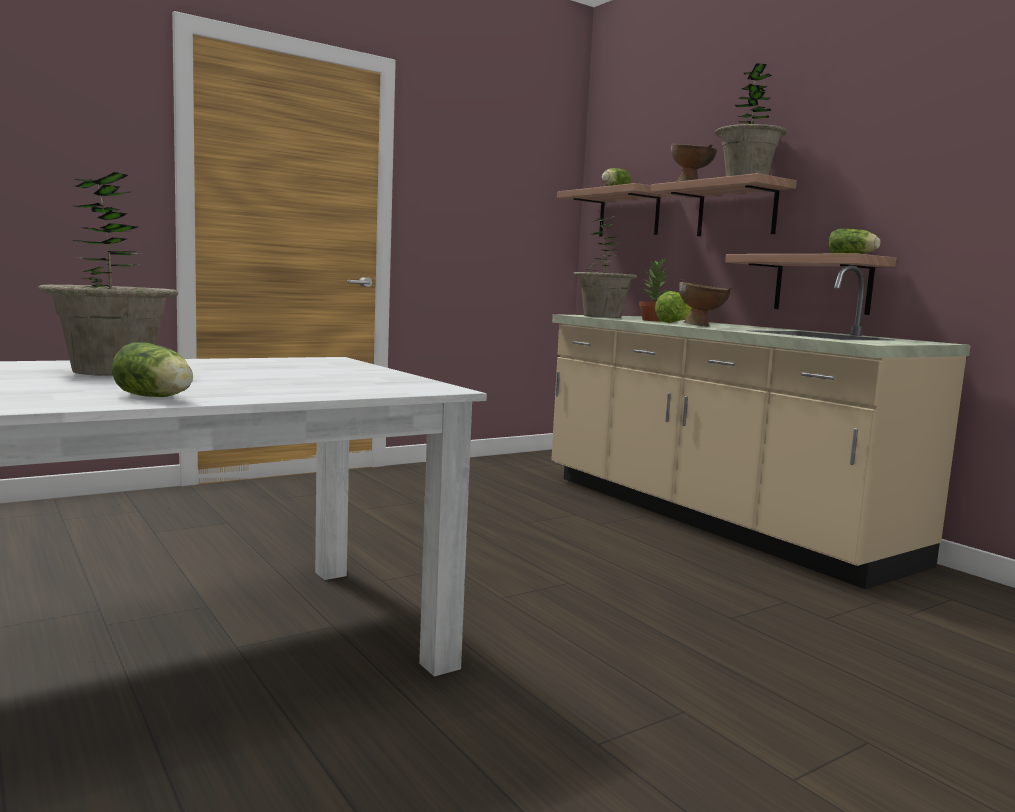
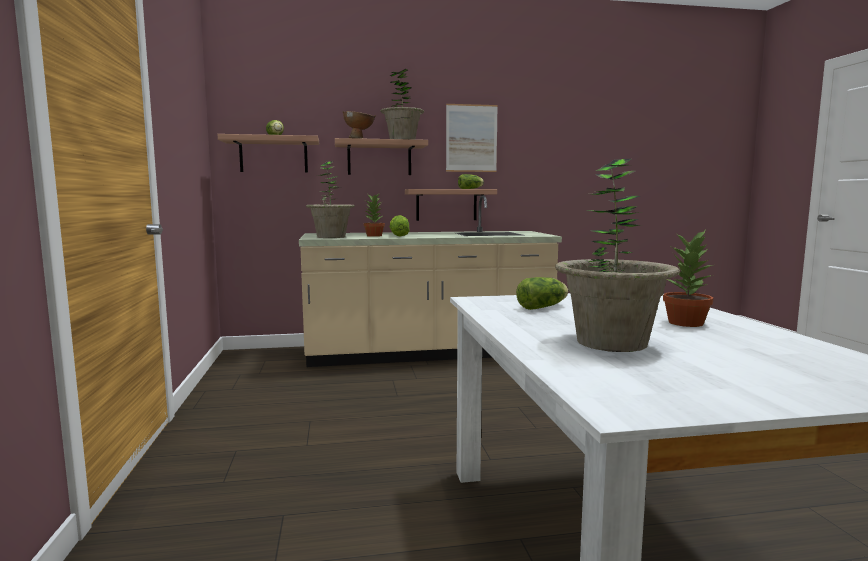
camera: 65 degrees left, 0 degrees up
lettuce [112,342,193,397] -> lettuce moved to [516,277,568,310]
brown bowl [679,279,732,327] -> none
none -> picture [446,104,498,172]
none -> potted plant [663,230,713,327]

